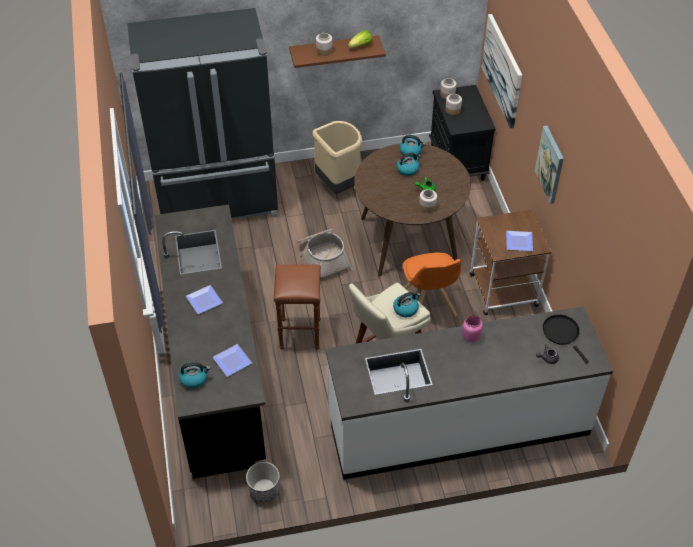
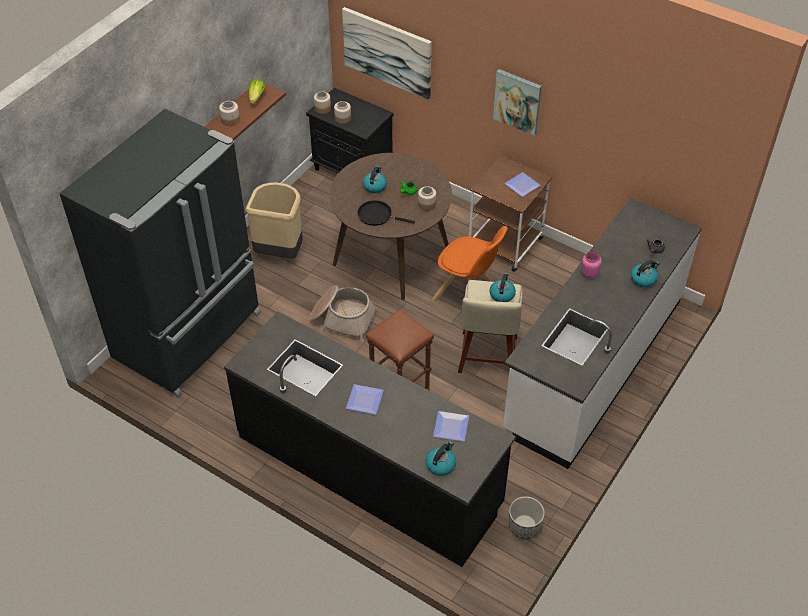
camera: 45 degrees left, 0 degrees up
kettle [400,135,426,158] -> kettle moved to [631,260,660,288]
black frying pan [543,314,589,364] -> black frying pan moved to [357,200,415,226]

